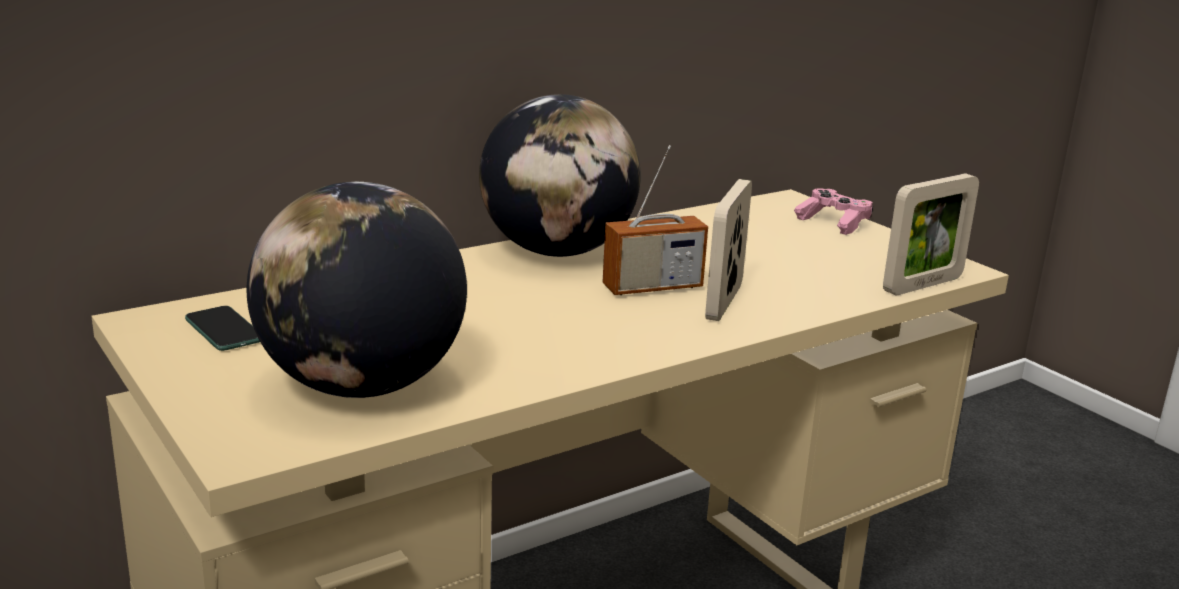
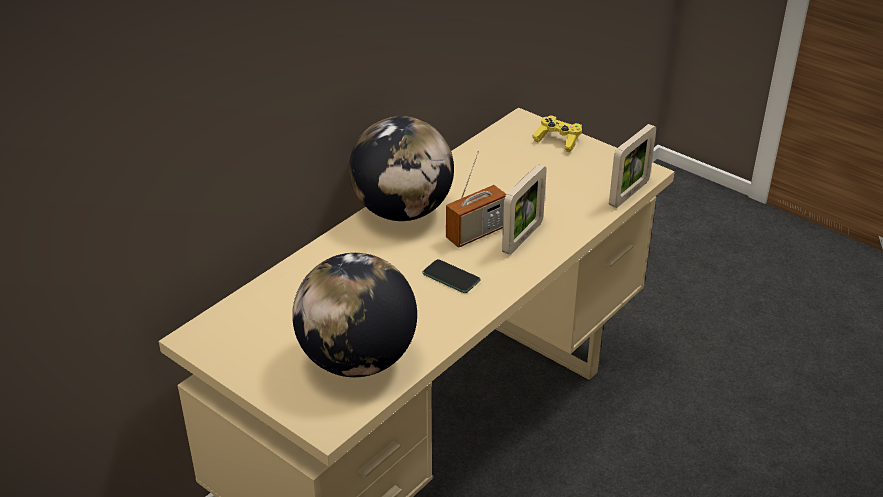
camera: 15 degrees left, 15 degrees up
phone [185,306,260,351] -> phone moved to [423,259,480,293]
picture frame [705,179,752,321] -> picture frame turned 150 degrees counterclockwise [502,164,547,255]
pink game controller [794,188,873,235] -> yellow game controller [532,115,582,152]

